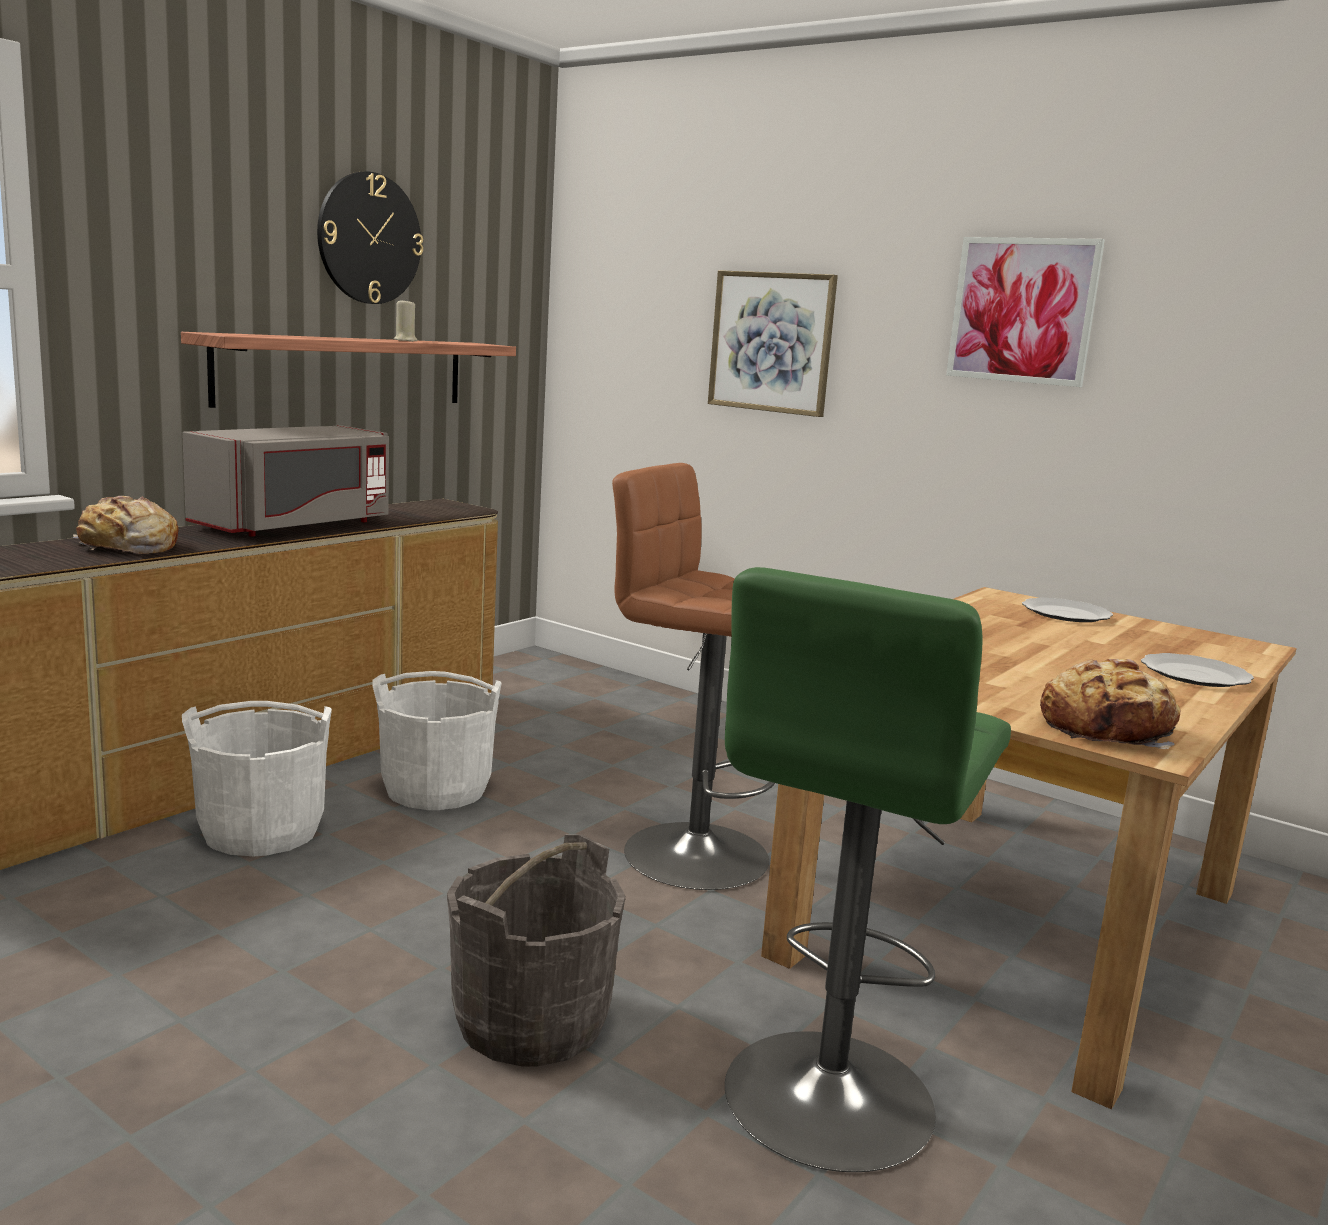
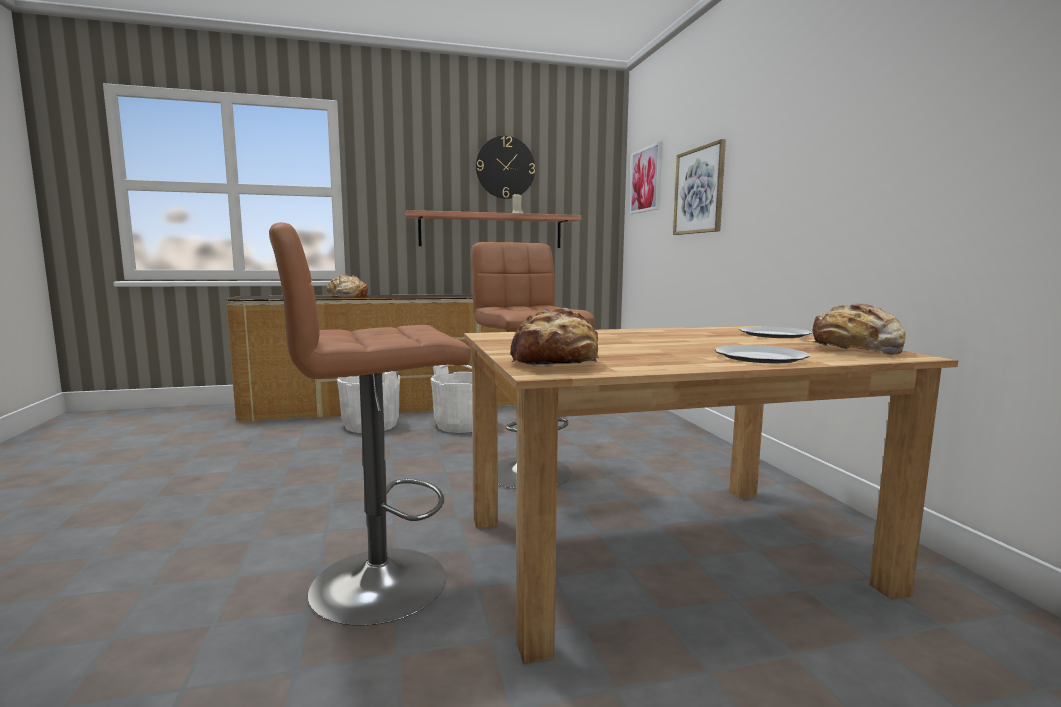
camera: 40 degrees right, 5 degrees down
grey microwave [182,425,389,537] -> none
grey bucket [447,834,625,1066] -> none
green stool [725,567,1011,1172] -> brown stool [269,222,471,626]
picture [946,237,1105,387] -> picture moved to [630,141,662,214]
none -> bread [797,303,906,355]

